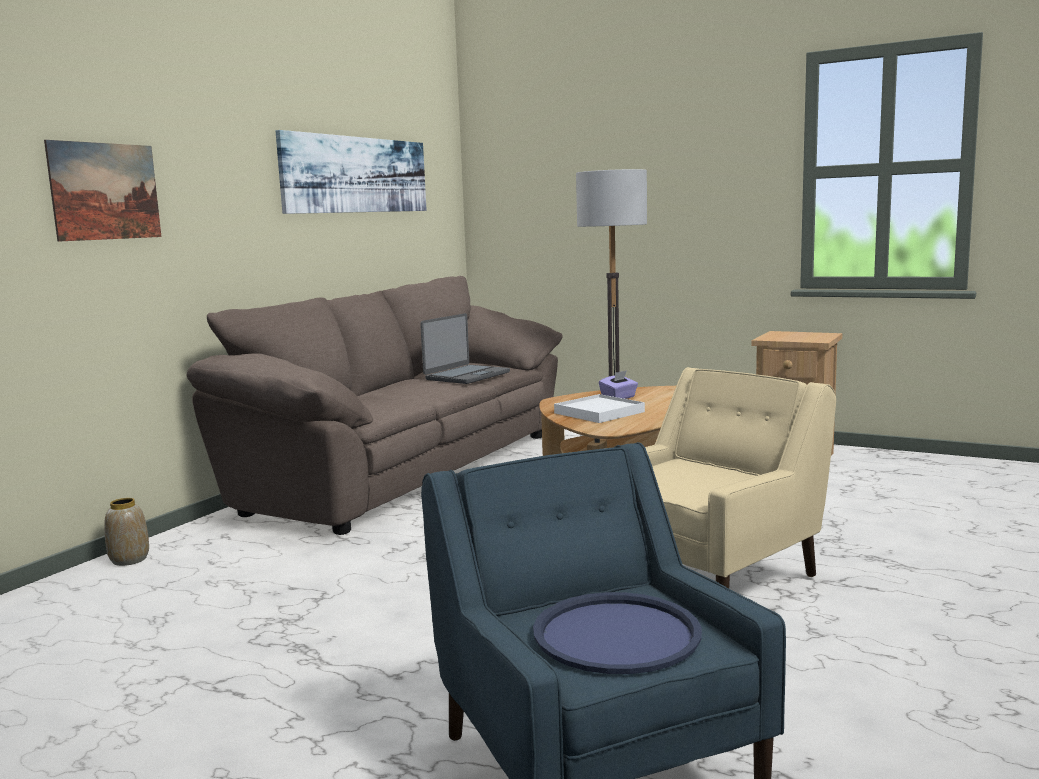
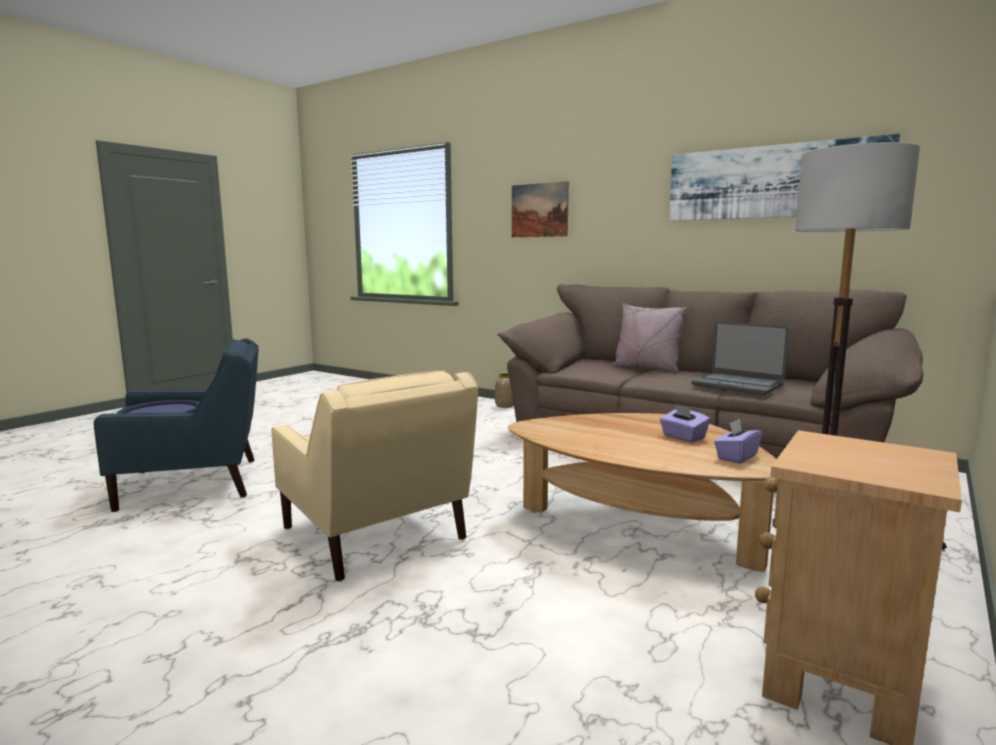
camera: 95 degrees right, 0 degrees up
white tray [554,394,645,423] -> none
none -> purple pillow [612,303,687,372]
none -> purple tissue box [714,419,762,464]

